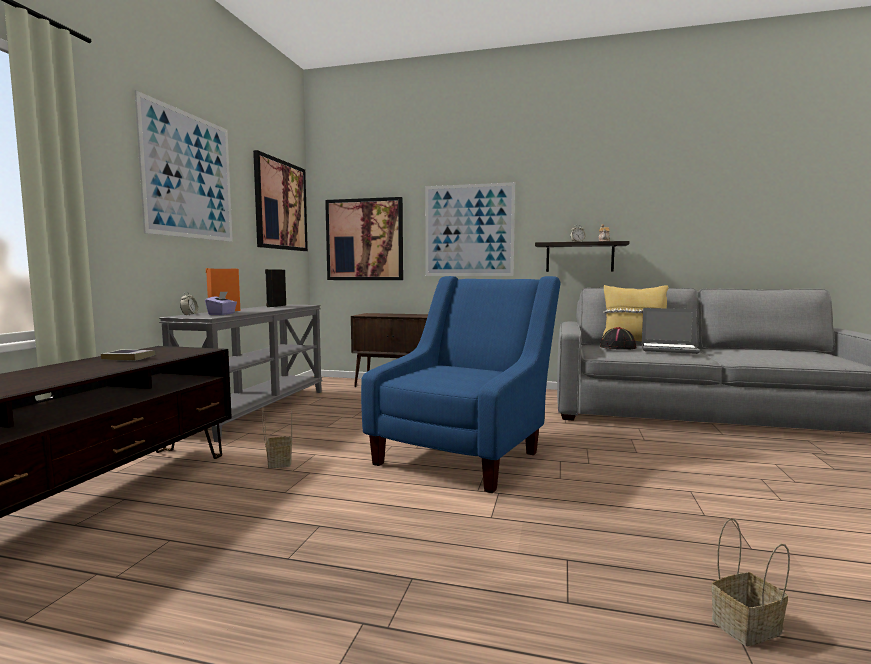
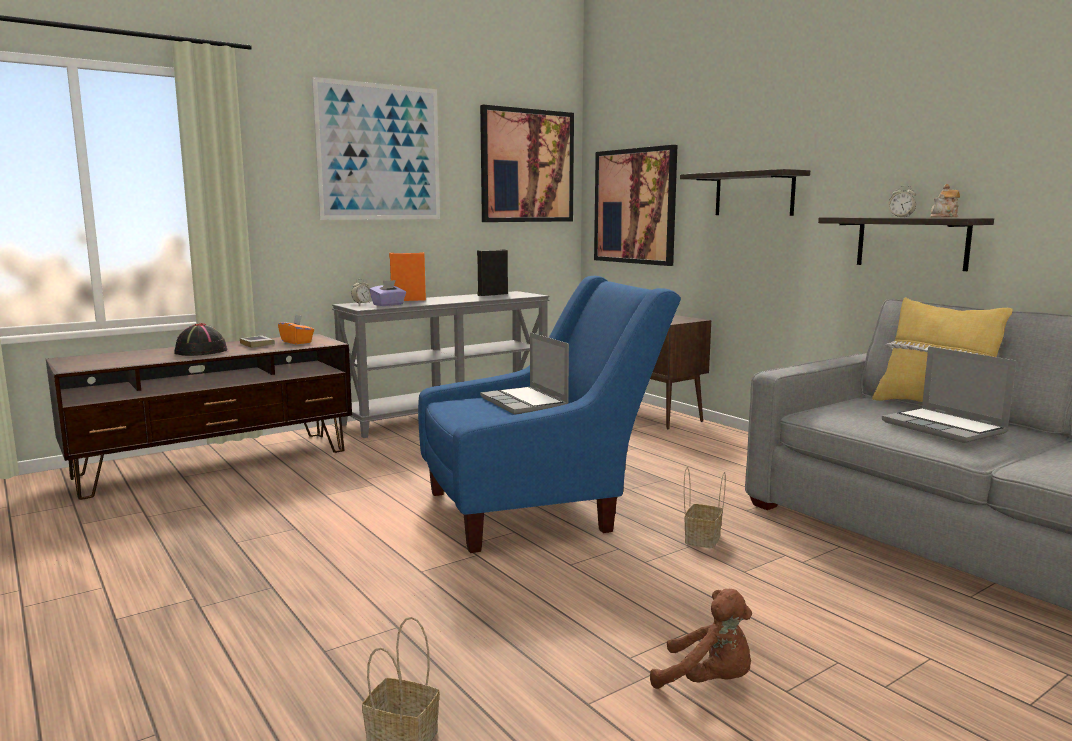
camera: 40 degrees right, 5 degrees up
basket [262,409,292,469] -> basket moved to [684,467,726,549]
picture [425,182,515,276] -> shelf [680,169,810,216]
black hat [600,327,637,350] -> black hat moved to [174,323,227,356]
none -> orange tissue box [278,315,314,344]
none -> laptop [480,332,569,415]
none -> brown plush toy [650,589,752,689]

